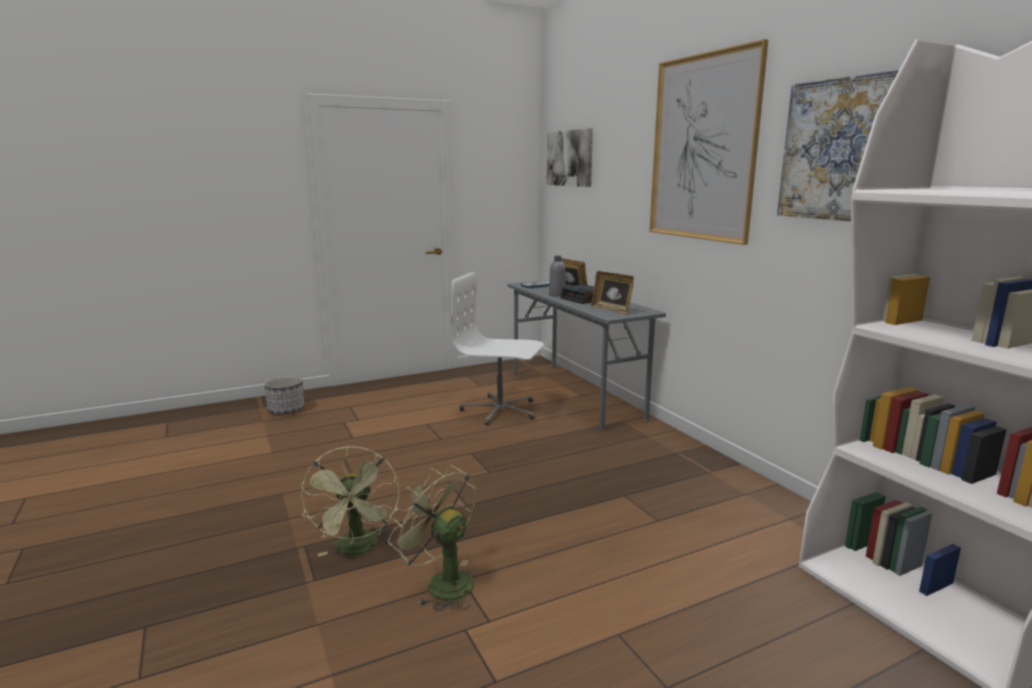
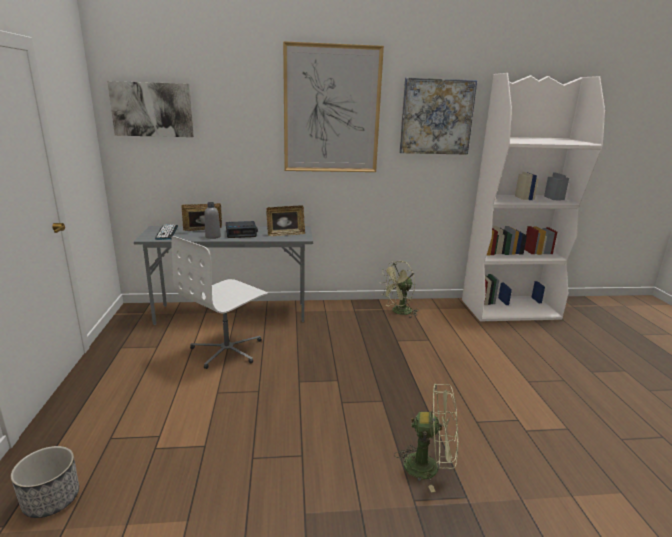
camera: 70 degrees left, 5 degrees up
green fan [388,465,476,611] -> green fan moved to [380,261,418,318]

